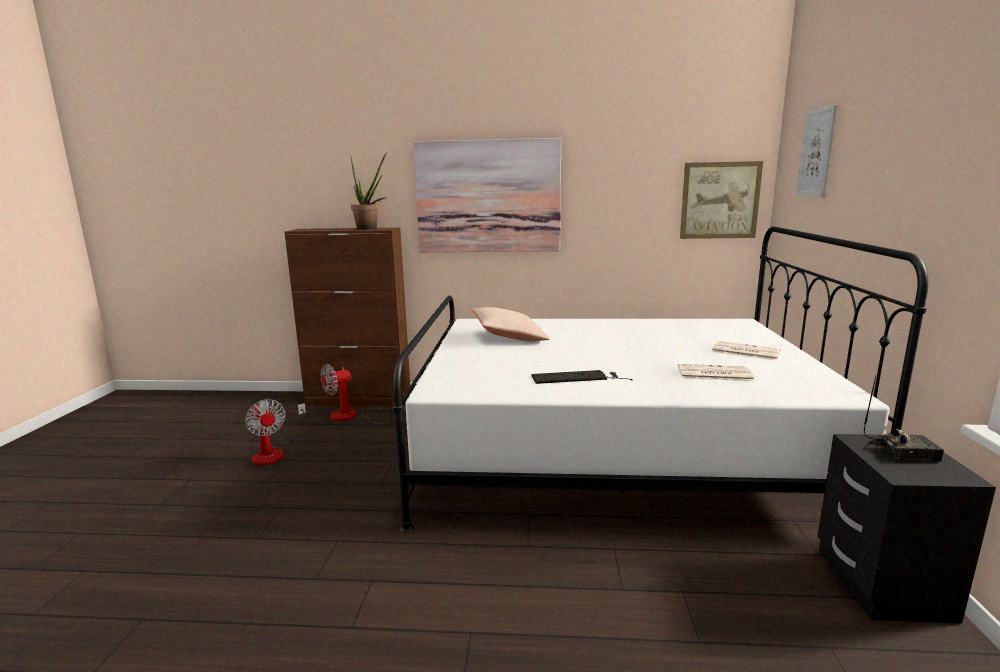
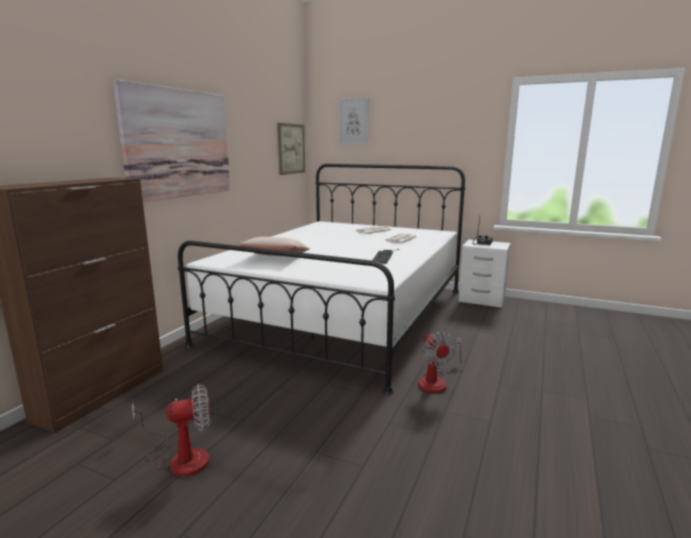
camera: 70 degrees left, 0 degrees up
fan [321,364,394,424] -> fan moved to [418,332,462,393]
potted plant [351,152,387,230] -> none
black nightstand [818,434,996,623] -> white nightstand [459,239,511,308]

